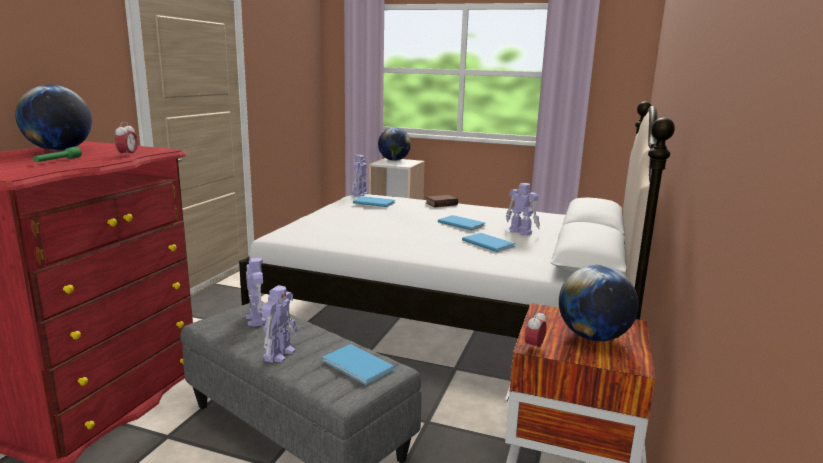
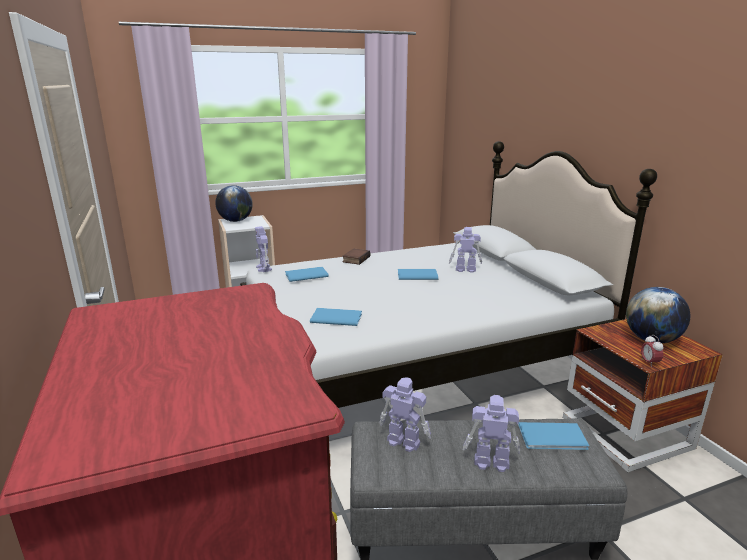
camera: 40 degrees left, 5 degrees up
globe [15,85,92,151] -> none
green flashlight [33,147,82,162] -> none
alarm clock [115,122,138,157] -> none
toy robot [262,285,297,363] -> toy robot turned 60 degrees counterclockwise [463,395,520,472]
blue book [462,233,515,252] -> blue book moved to [310,308,362,326]

